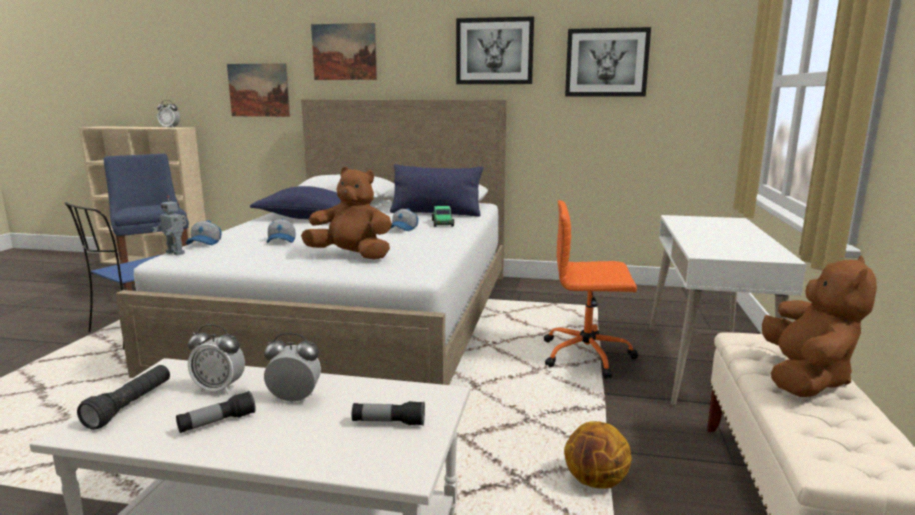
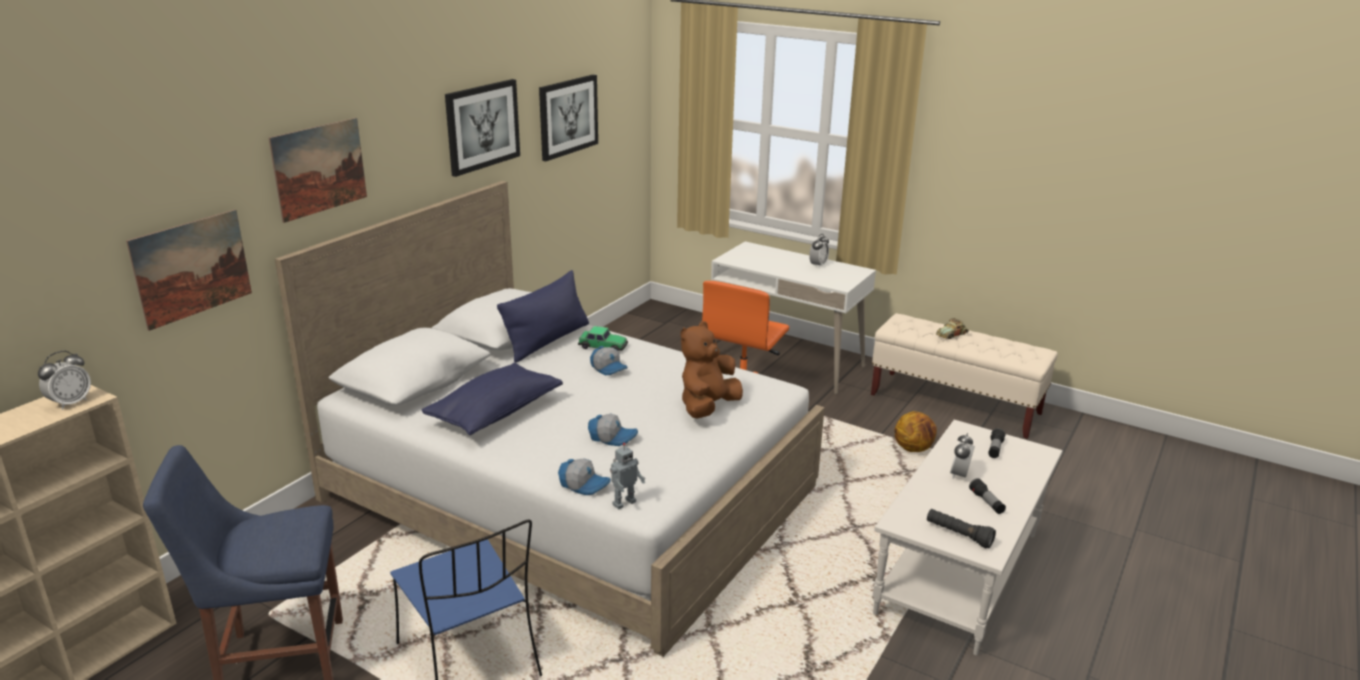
camera: 70 degrees left, 10 degrees up
alarm clock [188,324,245,394] -> alarm clock moved to [809,234,829,268]
brown plush toy [762,256,877,397] -> toy car [936,318,969,339]

